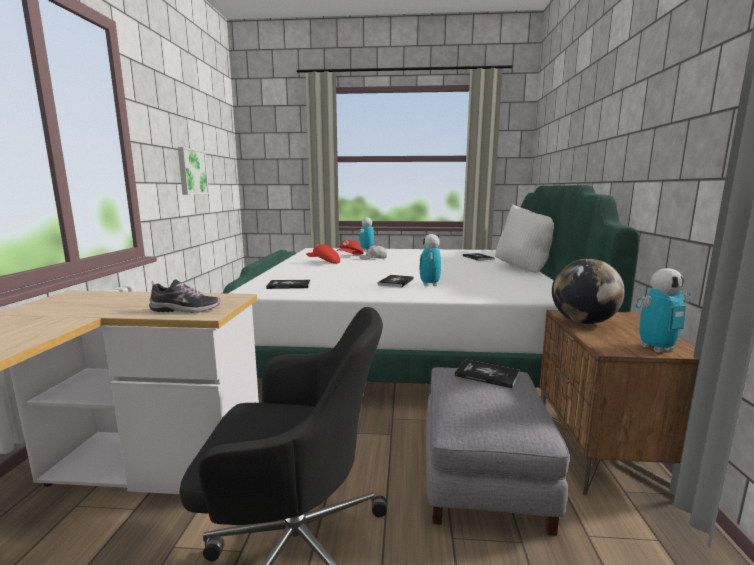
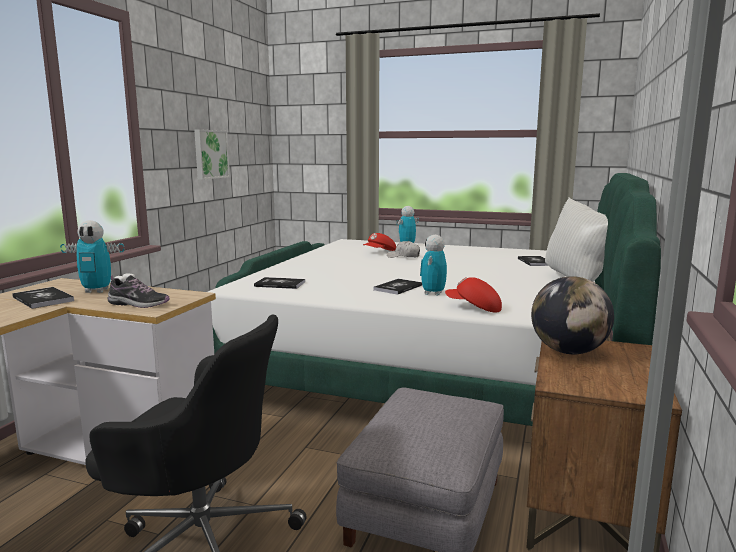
camera: 15 degrees right, 0 degrees up
red cap [306,244,340,264] -> red cap moved to [445,277,502,312]
book [455,359,520,389] -> book moved to [12,287,74,309]
toy robot [635,268,691,352] -> toy robot moved to [60,220,124,293]

